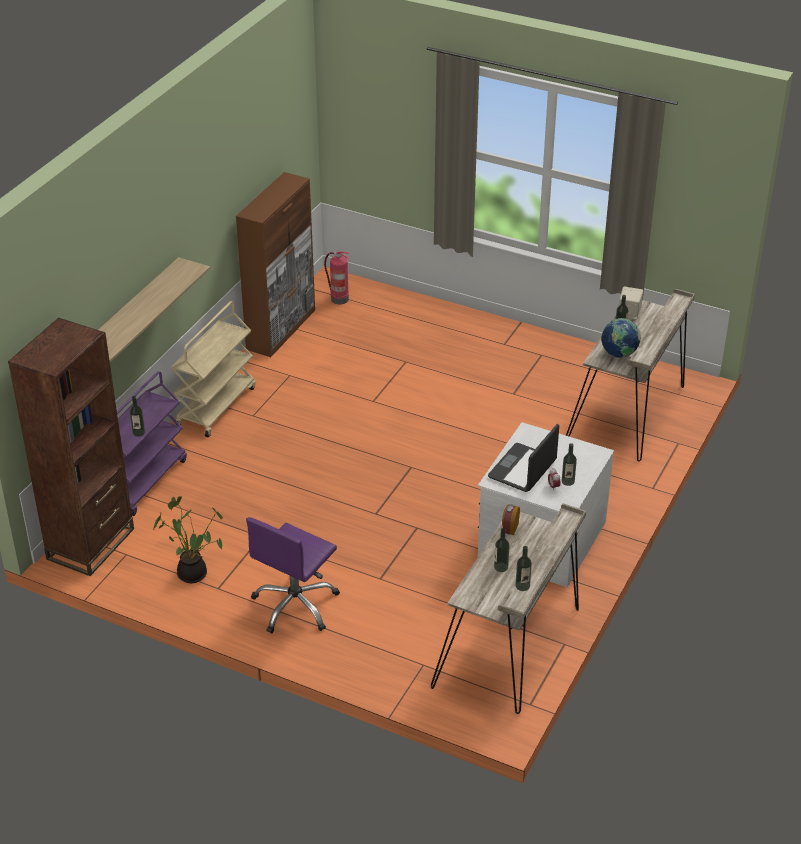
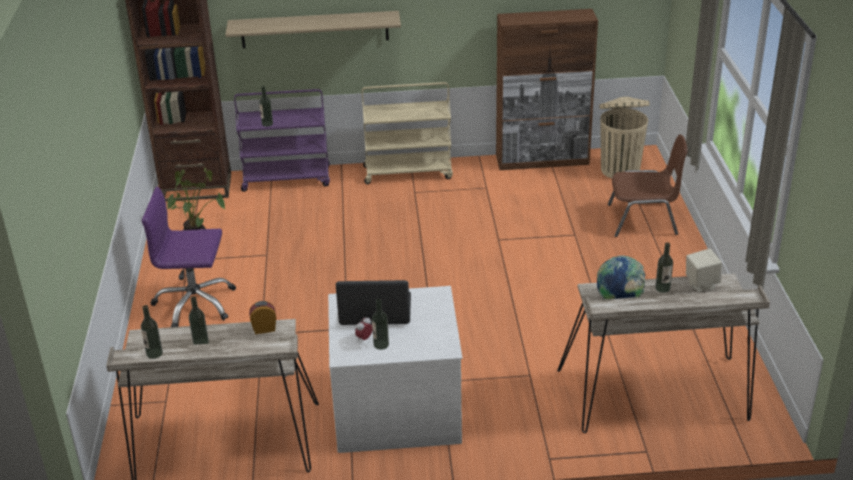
camera: 60 degrees right, 5 degrees down
fire extinguisher [324,251,349,304] -> beige trash can [599,97,650,178]
none -> brown chair [608,134,688,237]

